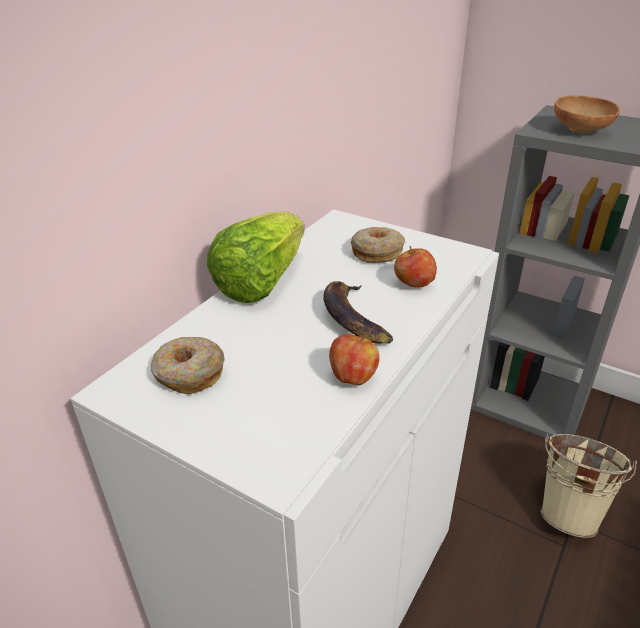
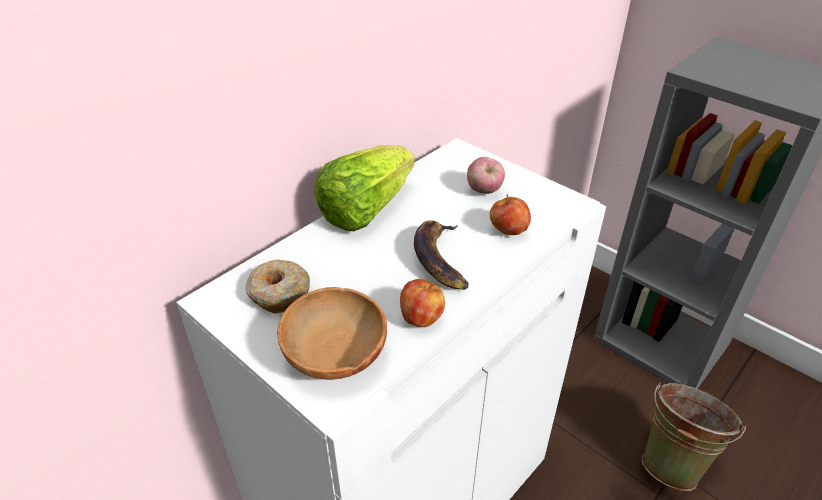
camera: 10 degrees right, 5 degrees up
donut [351,227,405,263] -> apple [467,157,505,194]
beige bucket [541,434,637,538] -> green bucket [642,382,747,491]
brown bowl [554,95,620,133] -> brown bowl moved to [277,287,387,380]

